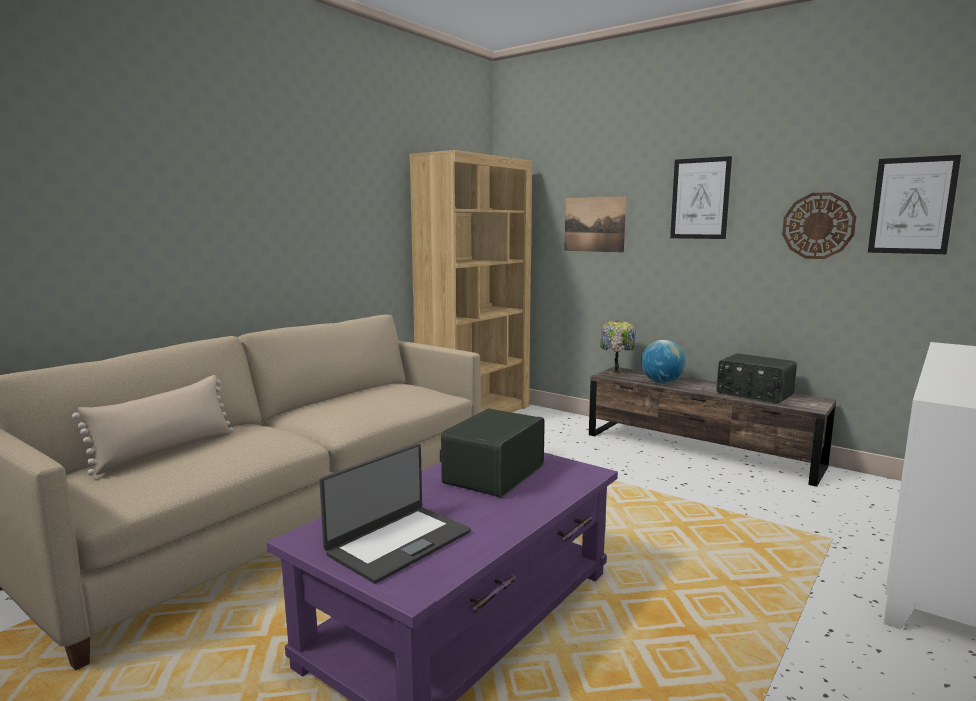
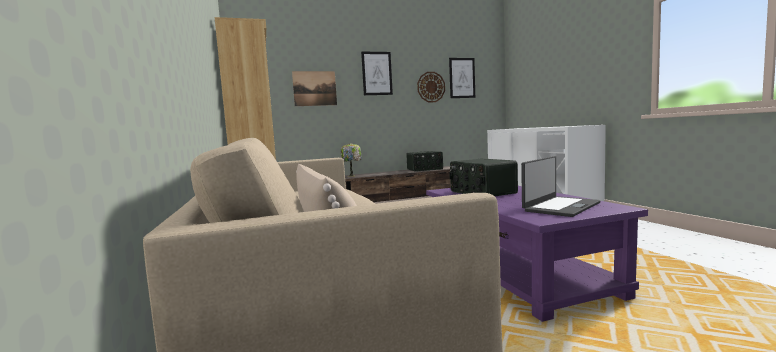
camera: 55 degrees left, 5 degrees down
laptop [319,443,471,584] -> laptop turned 60 degrees clockwise [521,156,601,217]
globe [641,340,686,383] -> none

